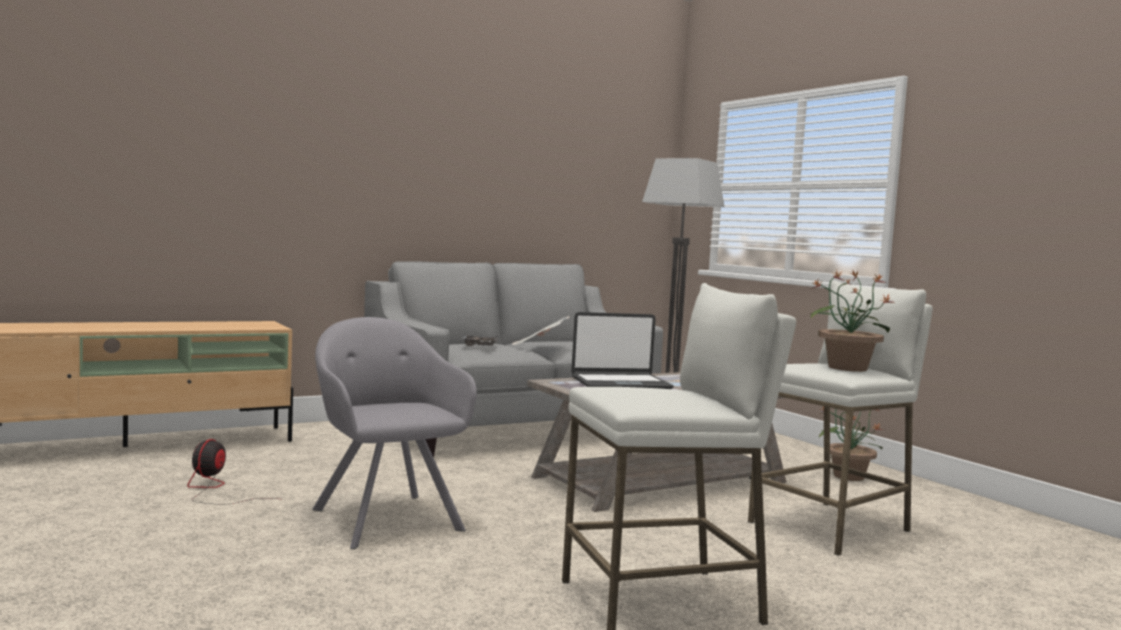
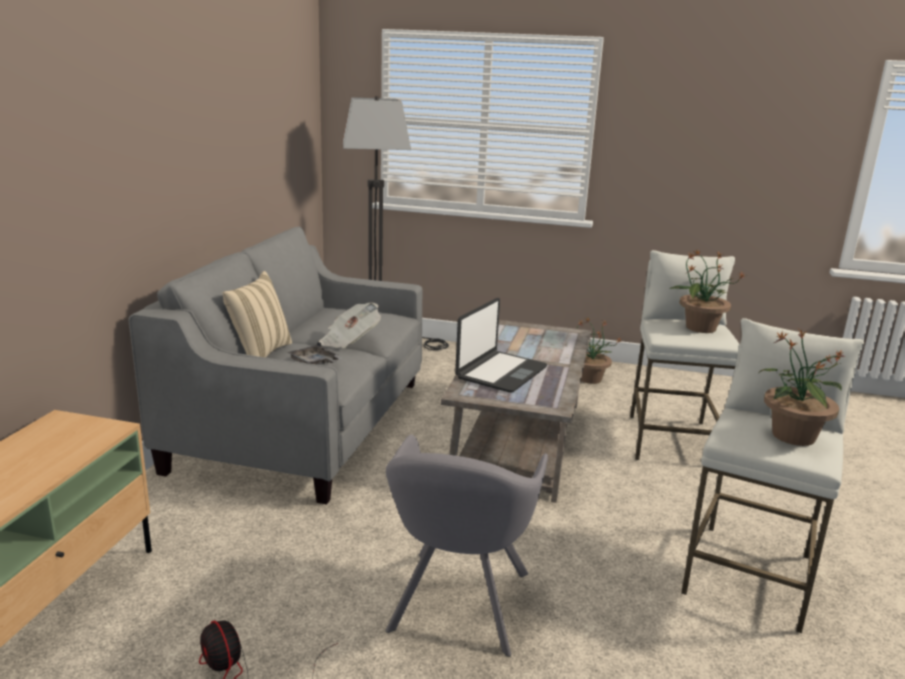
camera: 45 degrees left, 15 degrees up
grey armchair [312,317,477,549] -> grey armchair turned 90 degrees counterclockwise [385,435,548,657]
none -> beige pillow [223,271,292,358]
none -> potted plant [760,329,845,446]

